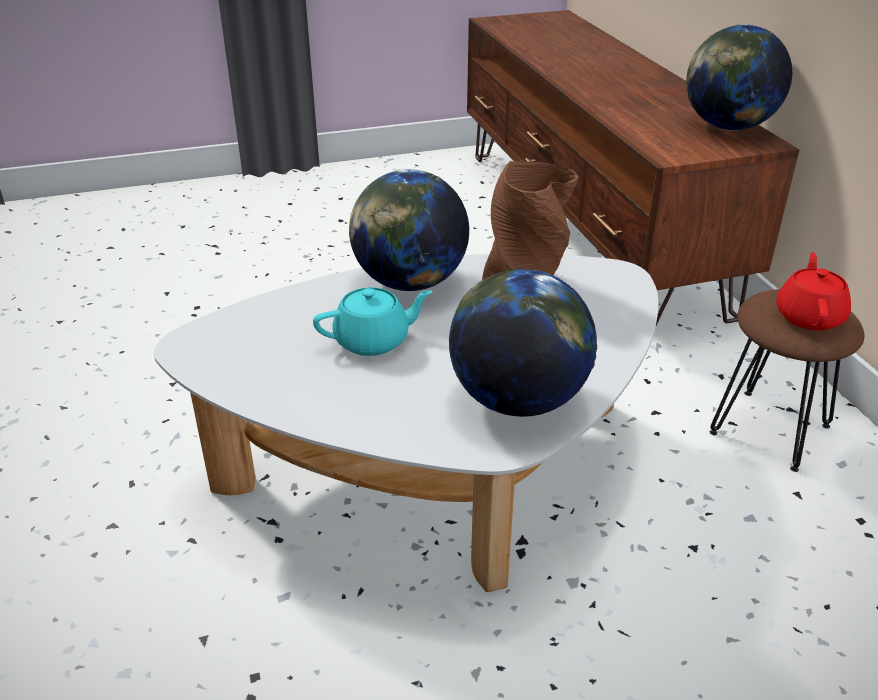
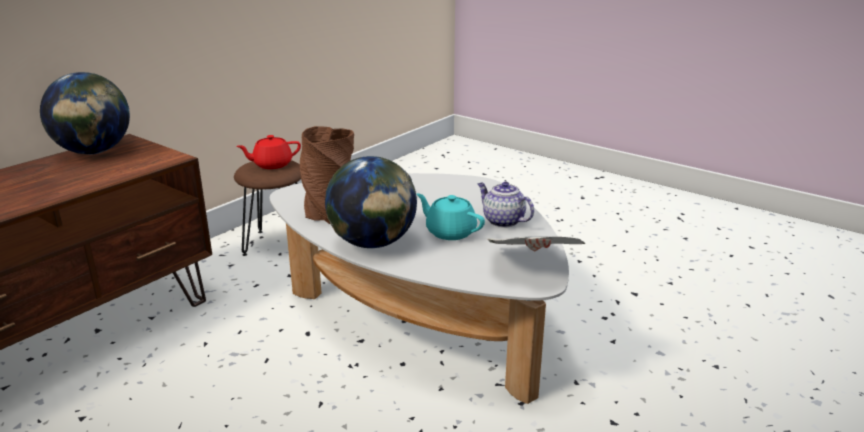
camera: 125 degrees left, 10 degrees down
globe [449,269,597,417] -> none
none -> teapot [478,182,534,228]
none -> newspaper [487,236,586,251]

